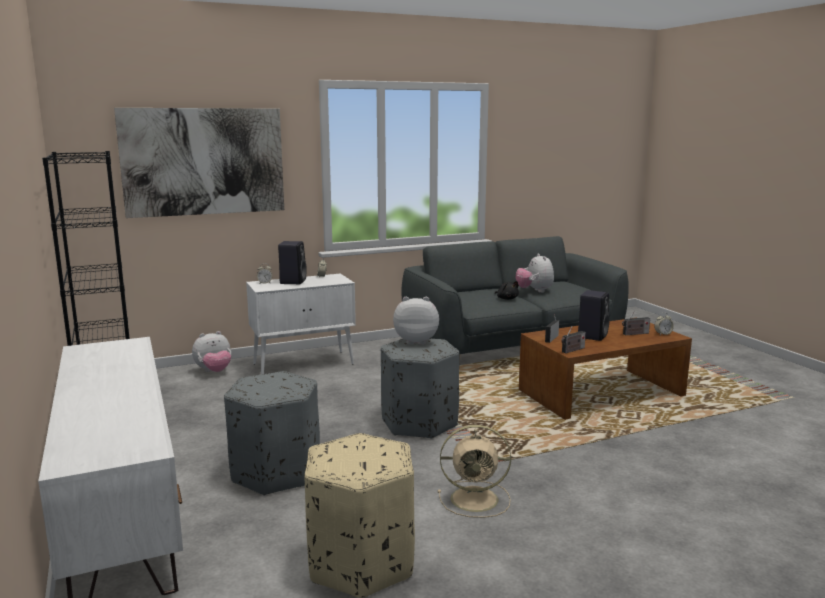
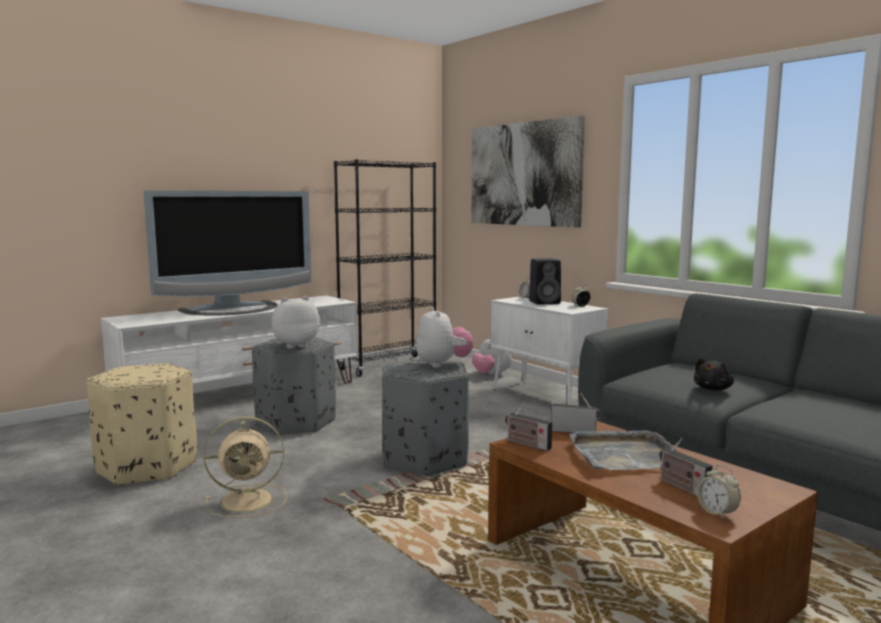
camera: 75 degrees right, 5 degrees down
beige fan [438,425,511,518] -> beige fan turned 90 degrees counterclockwise [203,416,287,518]
plush toy [515,253,554,293] -> plush toy moved to [271,296,320,349]
black speaker [578,290,610,341] -> grey tray [570,430,677,470]
none -> television [144,190,311,316]

